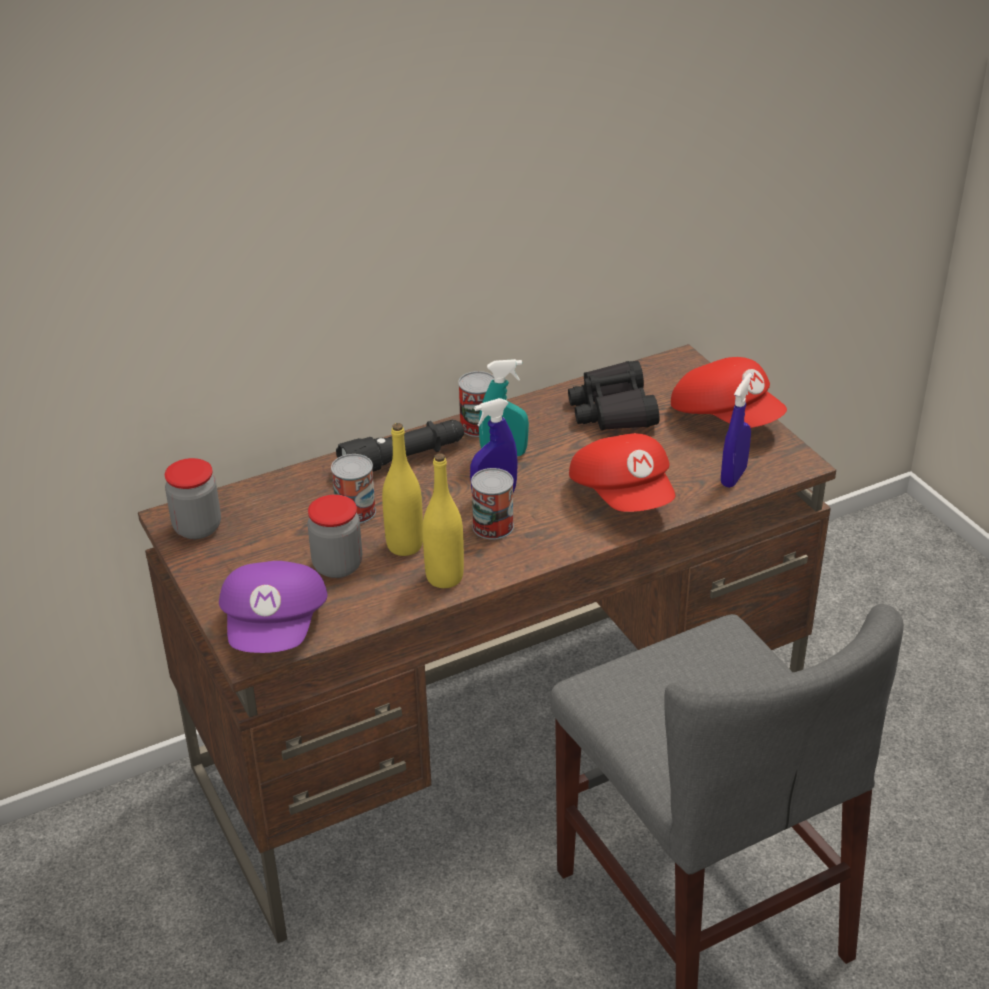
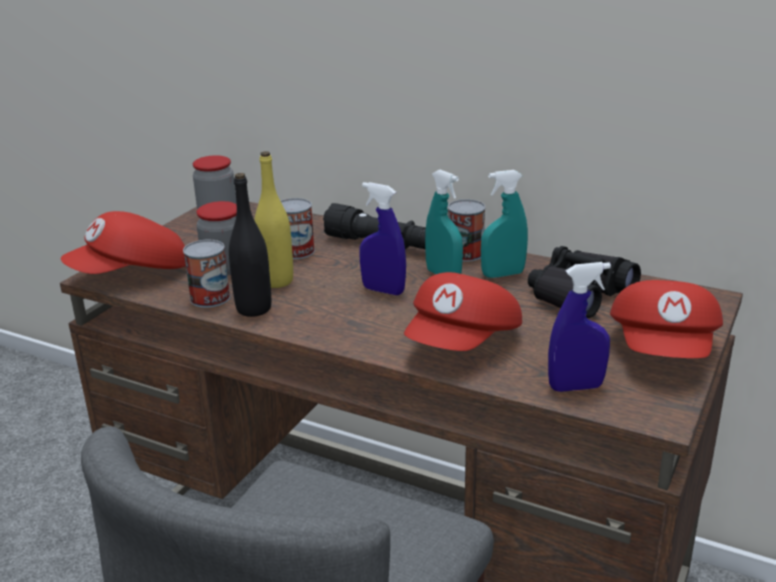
camera: 55 degrees right, 10 degrees down
purple cap [219,561,327,653] -> red cap [61,211,186,274]
yellow bottle [423,453,464,588] -> black bottle [229,173,271,317]
can [471,468,514,540] -> can moved to [183,240,230,308]
none -> turquoise spray bottle [481,170,528,278]

